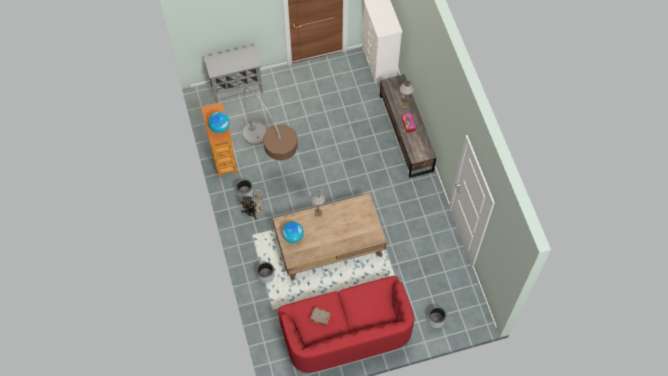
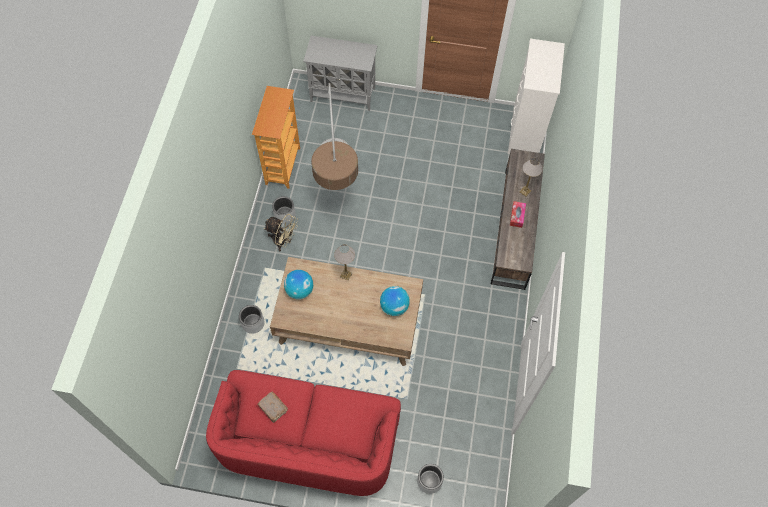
camera: 25 degrees right, 0 degrees up
globe [208,112,230,133] -> globe moved to [380,286,410,316]

